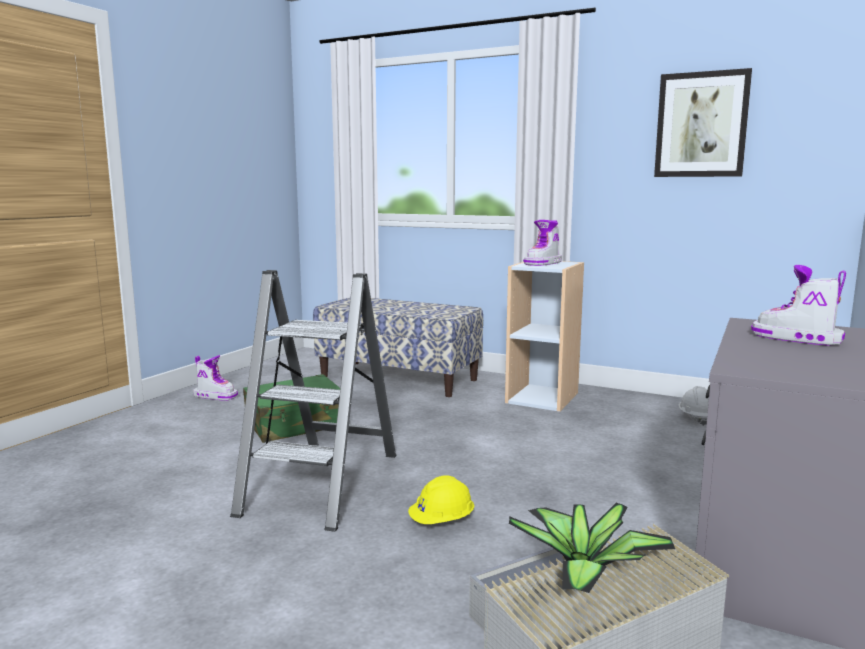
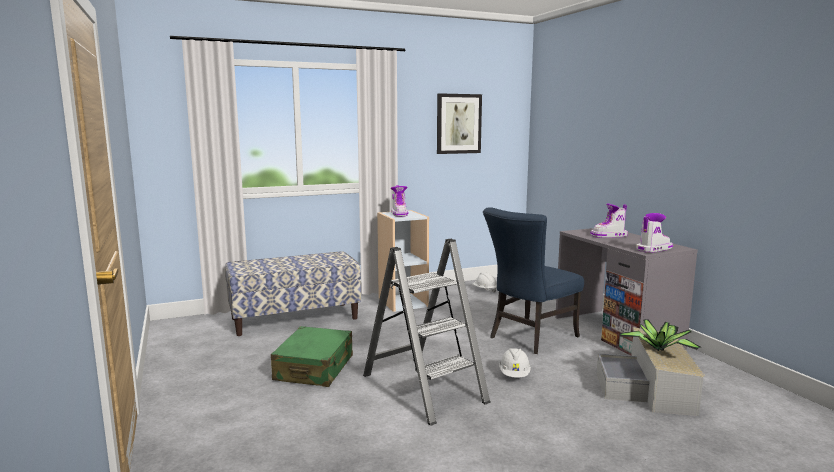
camera: 50 degrees left, 0 degrees up
boot [193,355,238,401] -> boot moved to [636,213,673,253]
yellow hard hat [408,475,474,524] -> white hard hat [499,348,531,377]
none -> blue chair [483,207,584,354]

